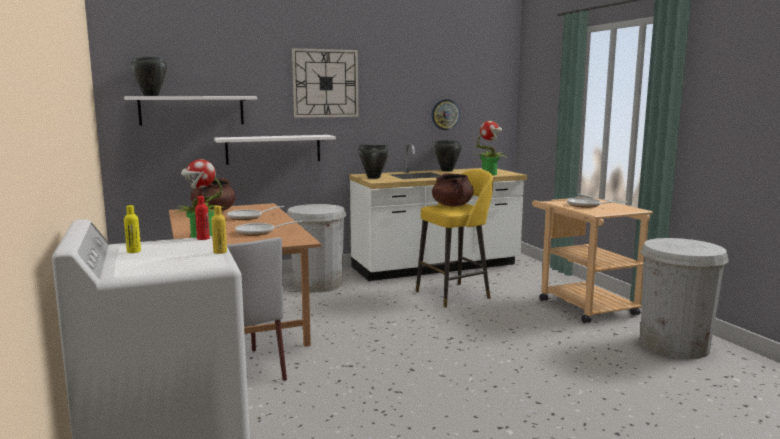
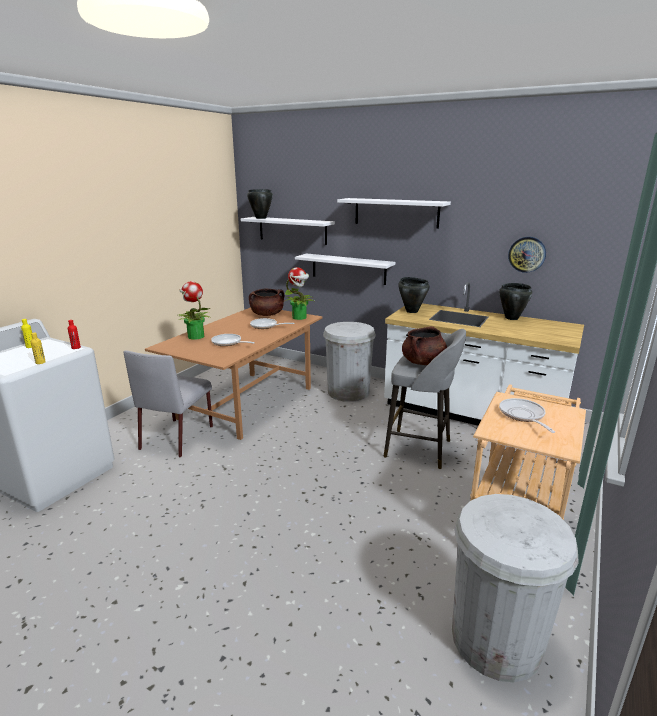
camera: 50 degrees right, 10 degrees up
wall clock [292,48,358,118] -> white shelf [337,198,451,229]
yellow stool [416,169,493,308] -> grey stool [383,329,466,469]
potted plant [475,121,506,175] -> potted plant moved to [285,267,316,320]

